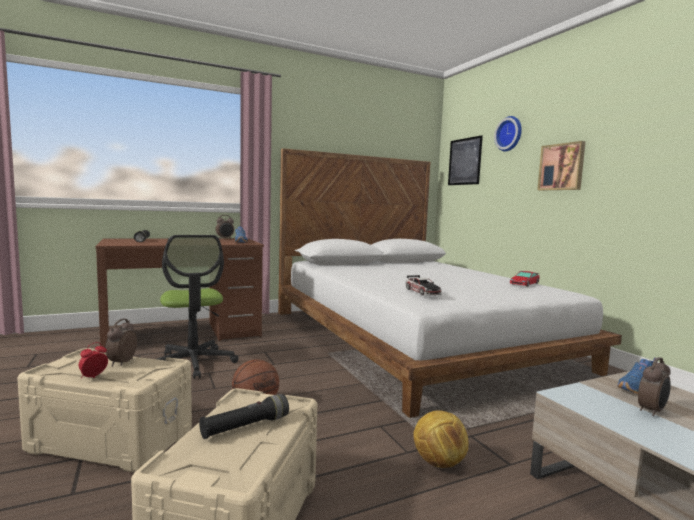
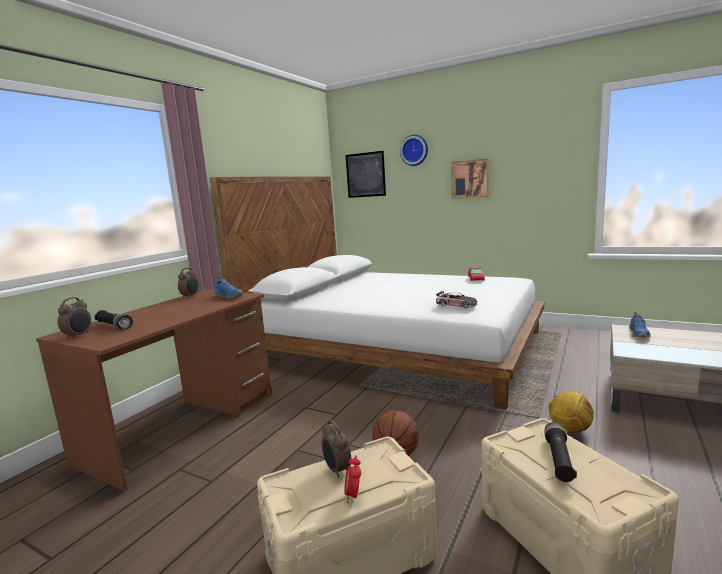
camera: 35 degrees left, 5 degrees up
office chair [157,235,239,379] -> none
alarm clock [638,357,671,416] -> alarm clock moved to [58,297,91,339]

